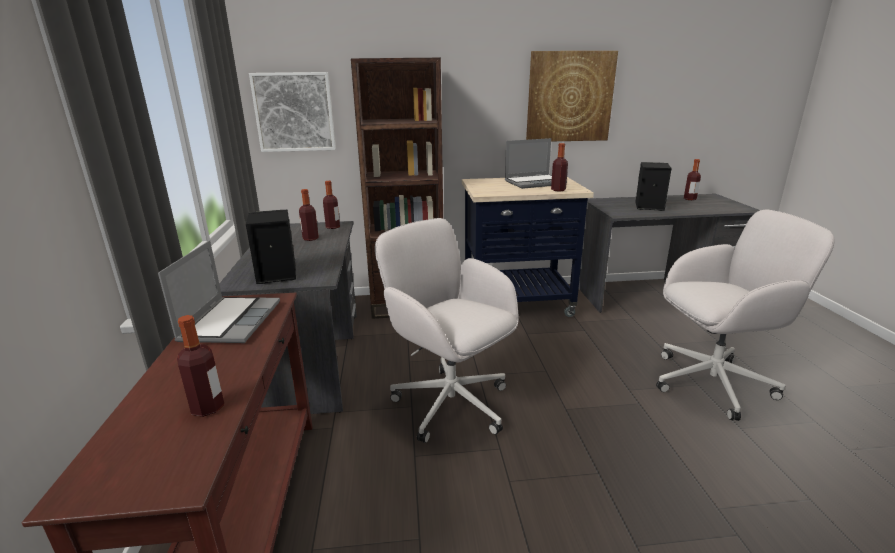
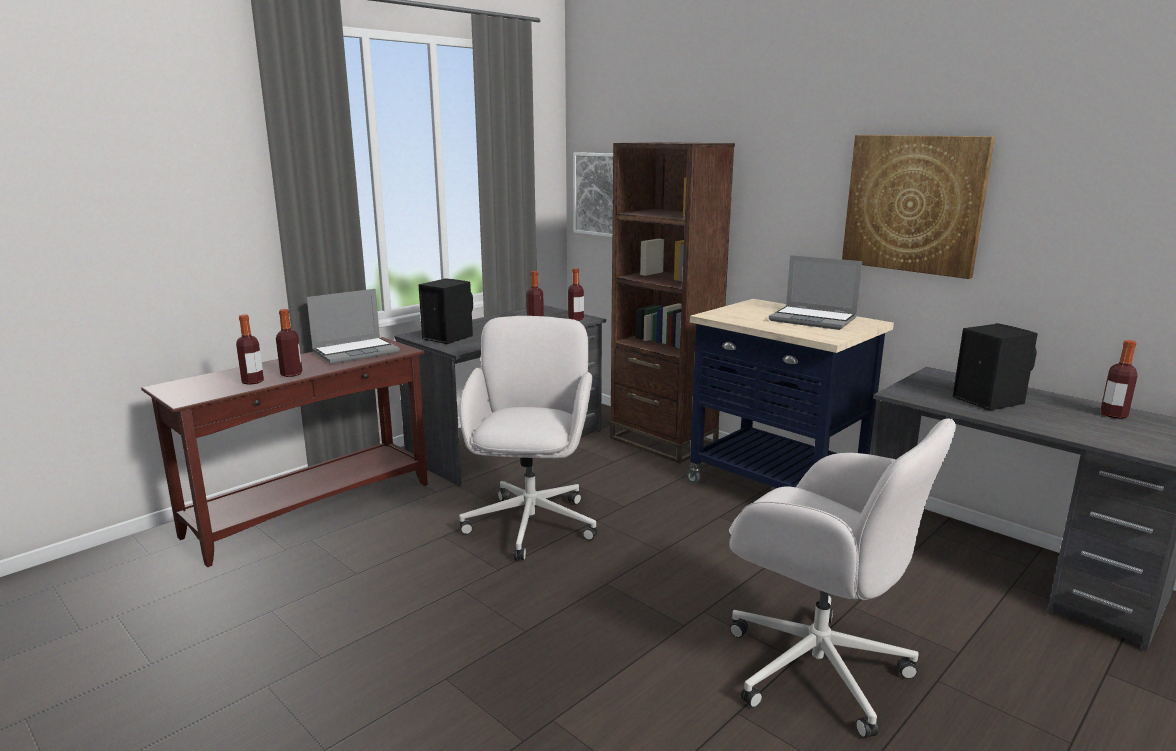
camera: 50 degrees right, 5 degrees down
bottle [551,143,568,191] -> bottle moved to [276,309,302,377]

